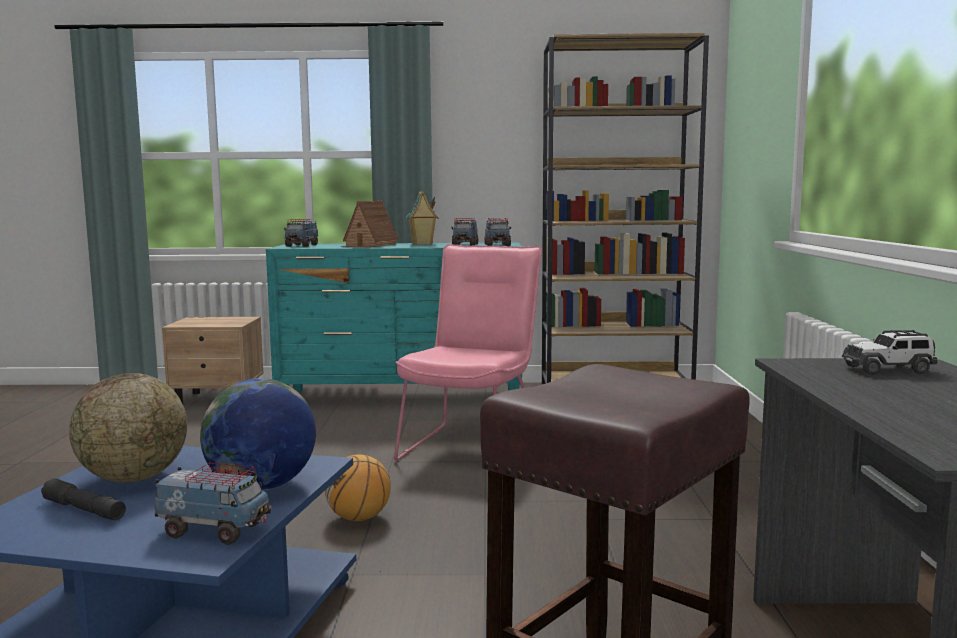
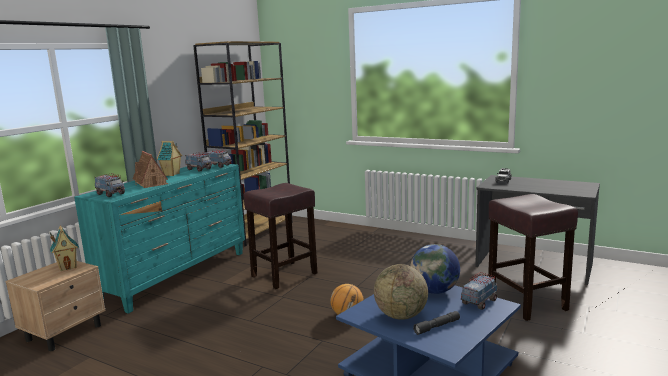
camera: 60 degrees left, 5 degrees up
pink chair [394,244,542,461] -> brown stool [244,183,318,289]
none -> toy house [50,226,79,271]

